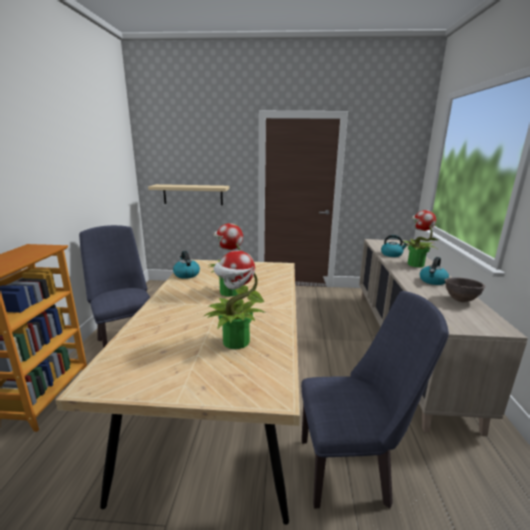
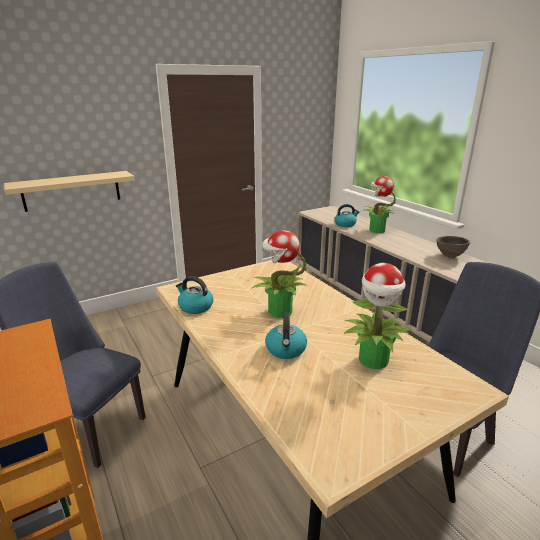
camera: 35 degrees left, 5 degrees up
kettle [420,257,449,285] -> kettle moved to [265,312,307,359]

